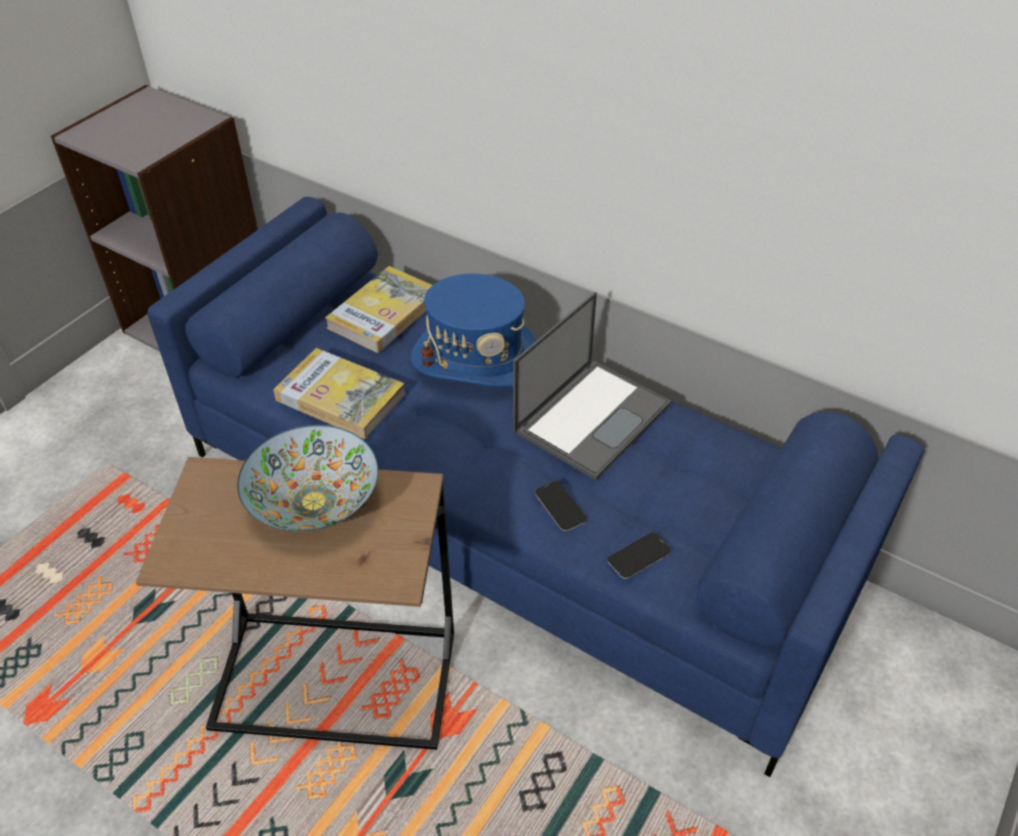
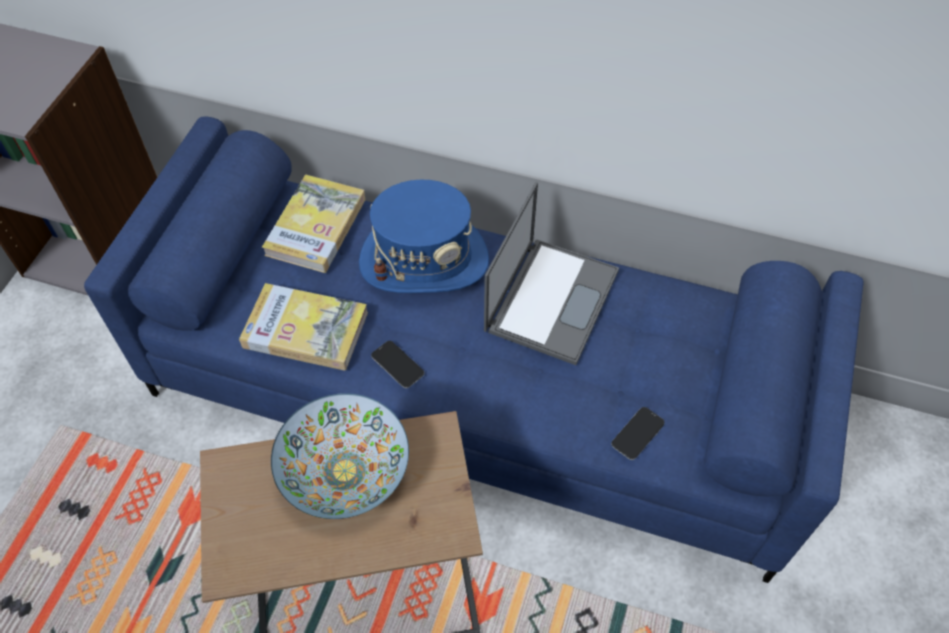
camera: 15 degrees left, 10 degrees up
phone [535,481,587,531] -> phone moved to [371,341,424,388]

